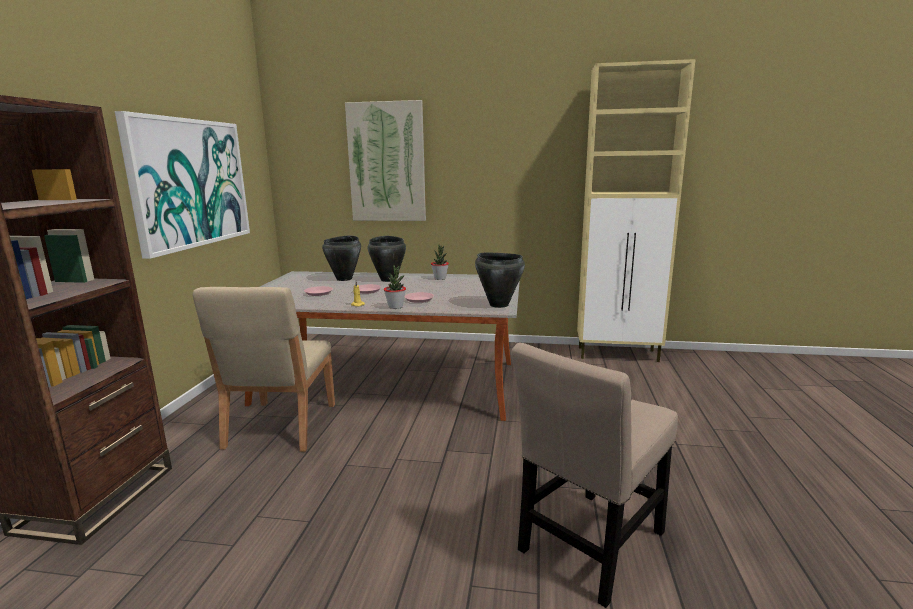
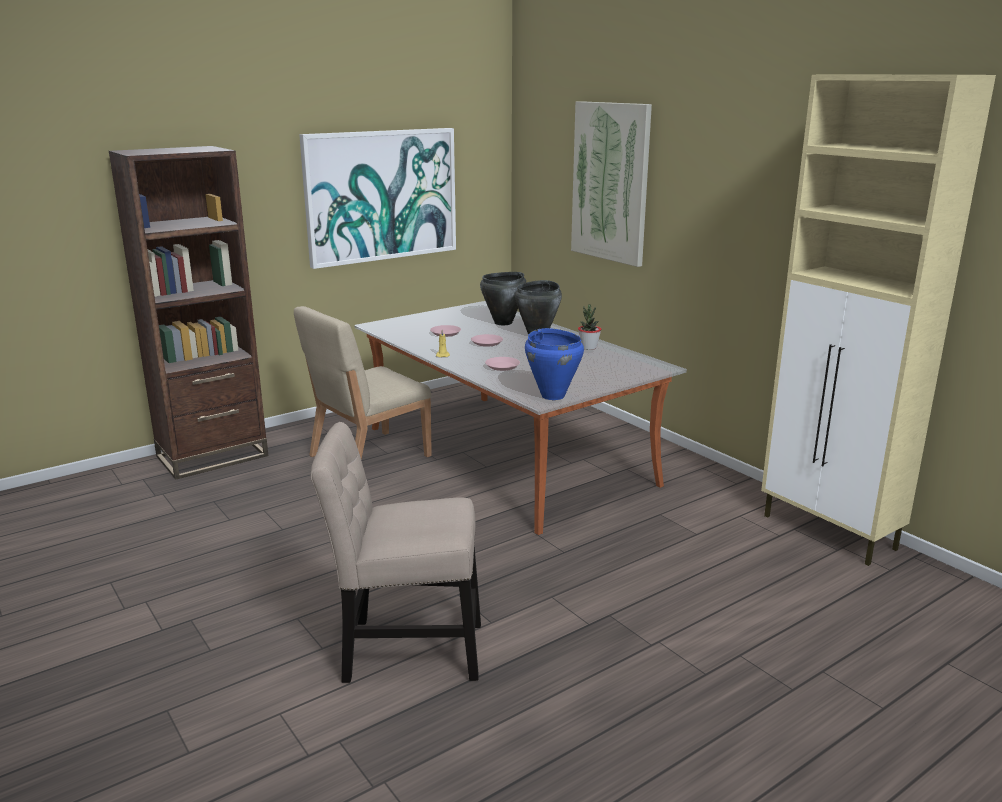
camera: 45 degrees right, 5 degrees up
potted plant [384,265,406,309] -> none
black cooking pot [475,252,525,308] -> blue cooking pot [525,328,584,400]

